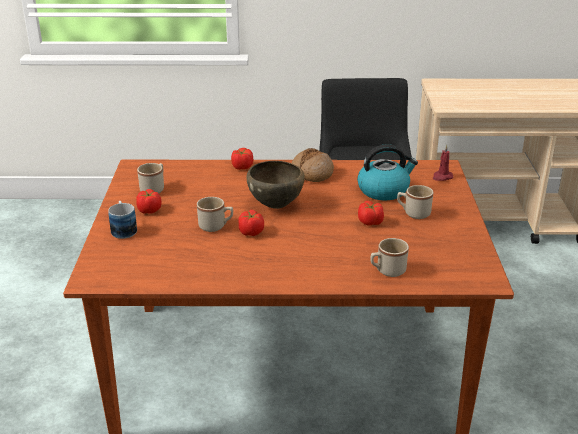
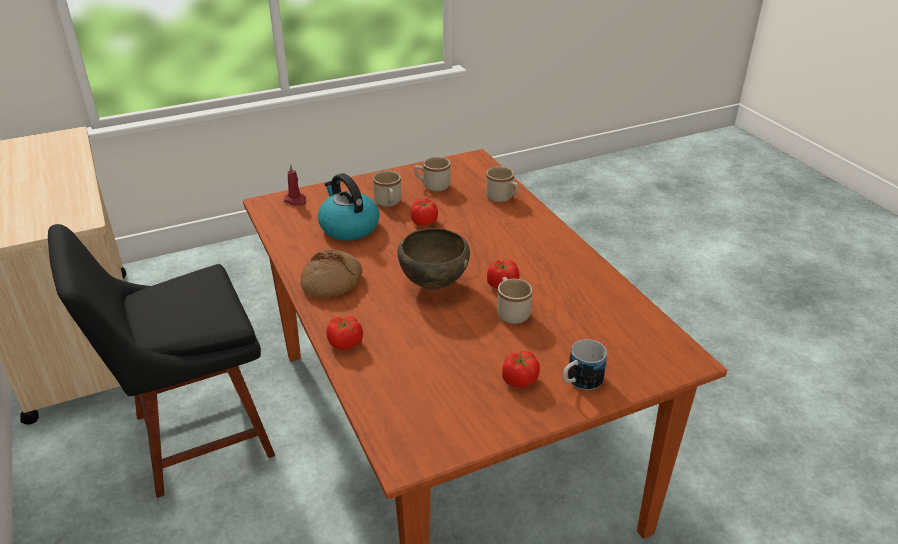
camera: 115 degrees left, 5 degrees up
beige mug [137,163,164,194] -> beige mug moved to [415,157,450,192]

